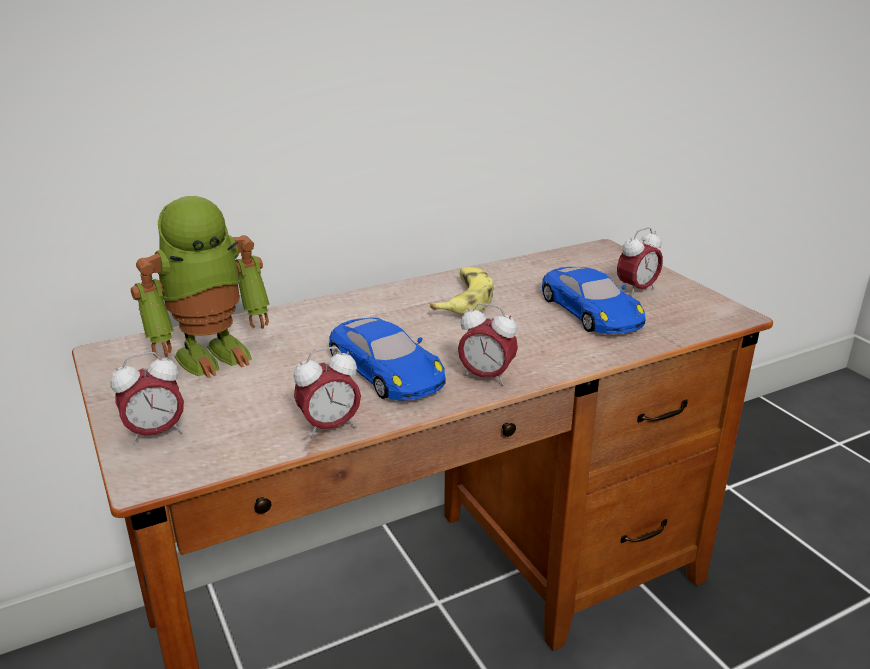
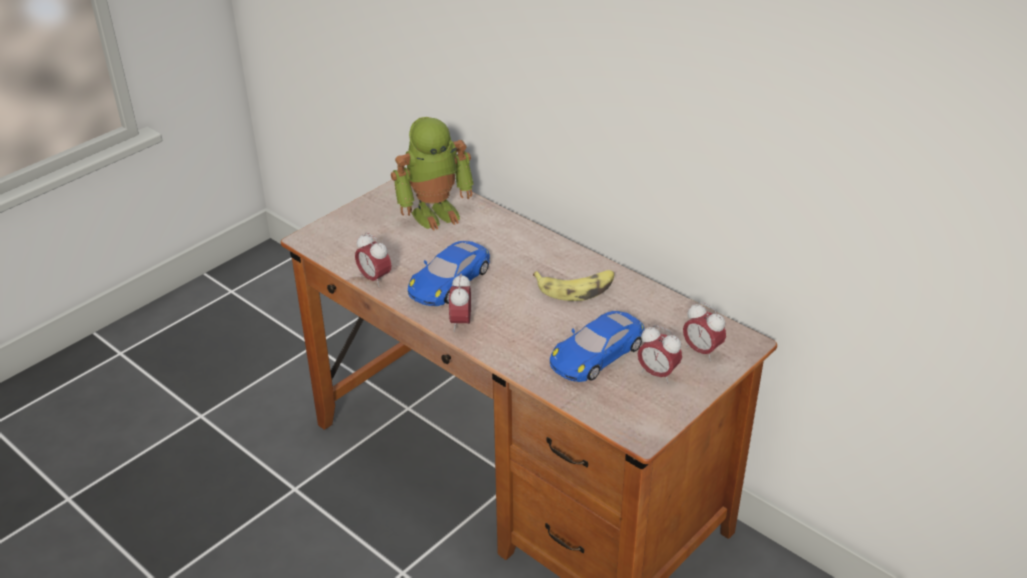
camera: 70 degrees right, 10 degrees up
alarm clock [110,352,184,445] -> alarm clock moved to [683,302,726,361]
toy robot [131,196,270,378] -> toy robot turned 60 degrees counterclockwise [391,117,474,231]

